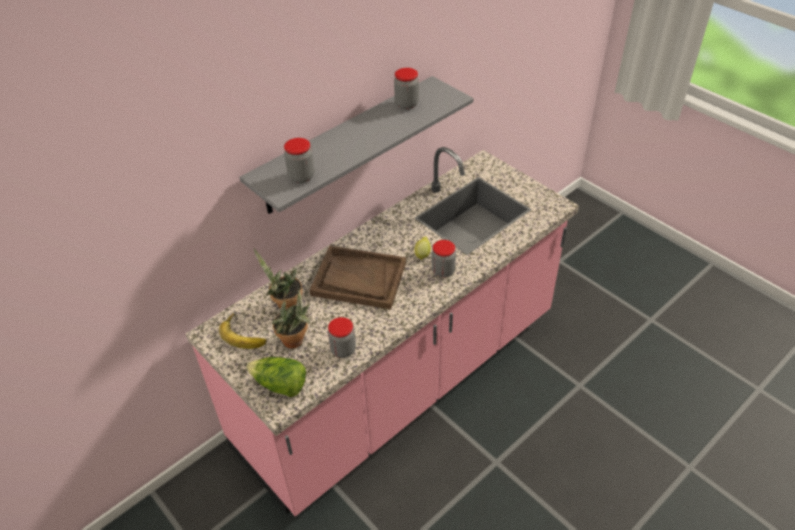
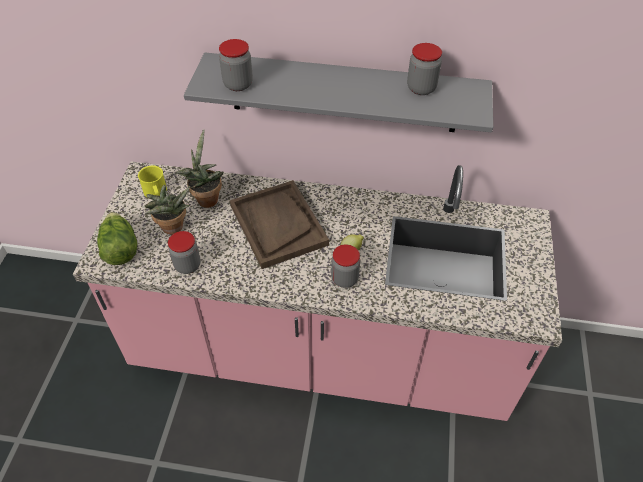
camera: 50 degrees right, 5 degrees up
banana [219,313,267,349] -> yellow mug [138,165,167,199]

